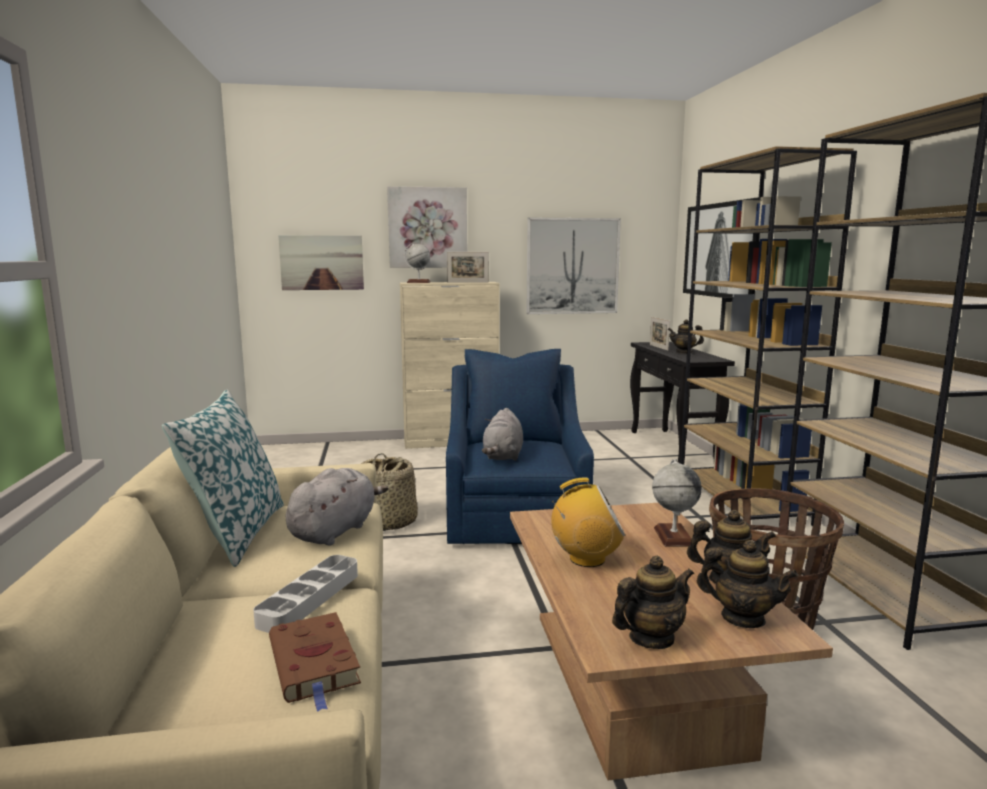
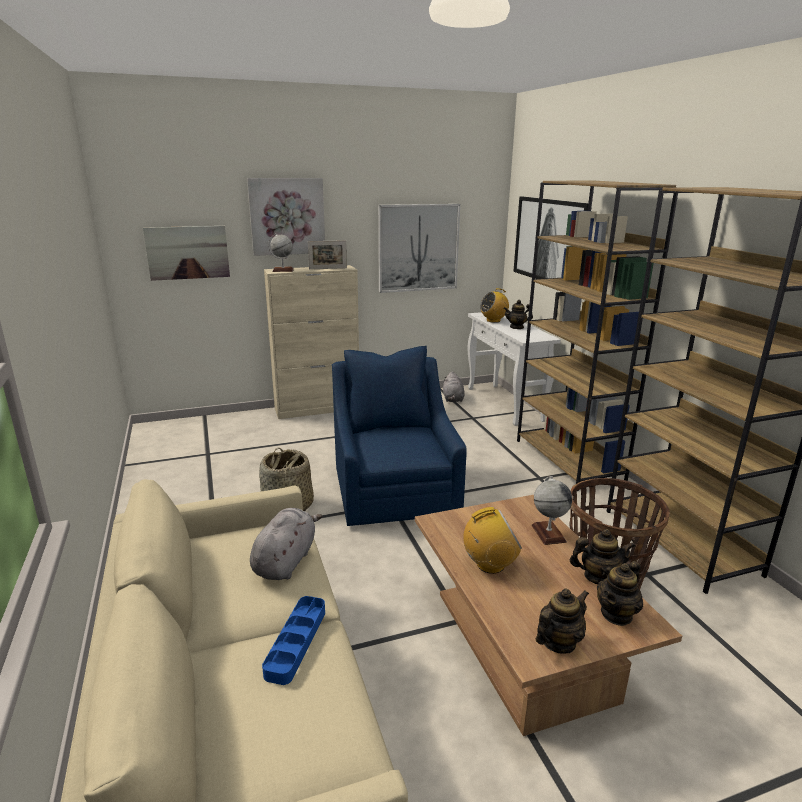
camera: 10 degrees left, 10 degrees up
pillow [162,390,284,567] -> none
grey tray [253,555,358,633] -> blue tray [262,596,325,685]
brown book [269,612,361,712] -> none
grey plush toy [482,408,523,461] -> grey plush toy moved to [443,371,465,402]
black console table [630,342,735,463] -> white console table [468,312,561,426]
picture frame [650,317,670,351] -> radio [480,288,509,323]
teapot [697,540,798,628] -> teapot turned 120 degrees clockwise [597,561,643,626]

